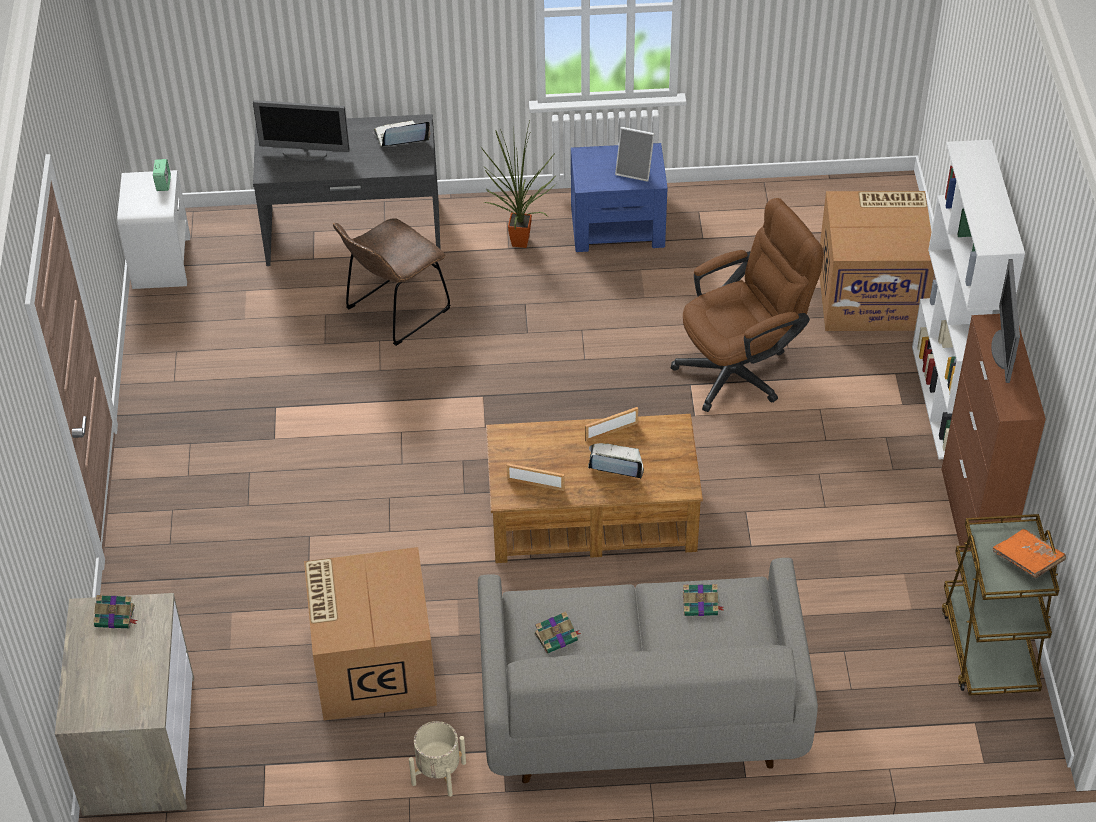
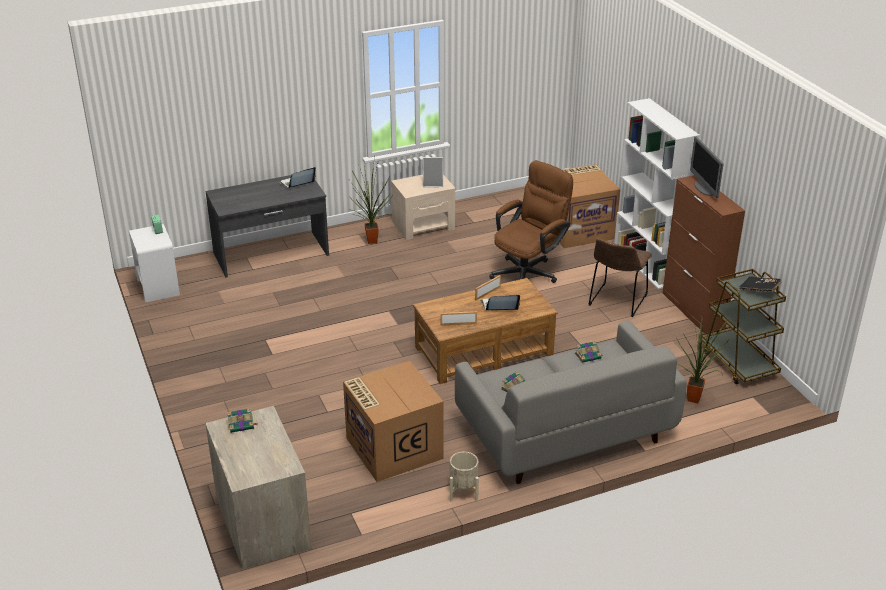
camera: 20 degrees left, 15 degrees down
monitor [253,100,350,161] -> none
brown chair [333,218,451,346] -> brown chair moved to [589,239,652,317]
blue nightstand [571,143,668,252] -> beige nightstand [391,175,455,240]
orange book [992,529,1066,578] -> black book [739,276,781,293]
none -> potted plant [676,299,729,403]

